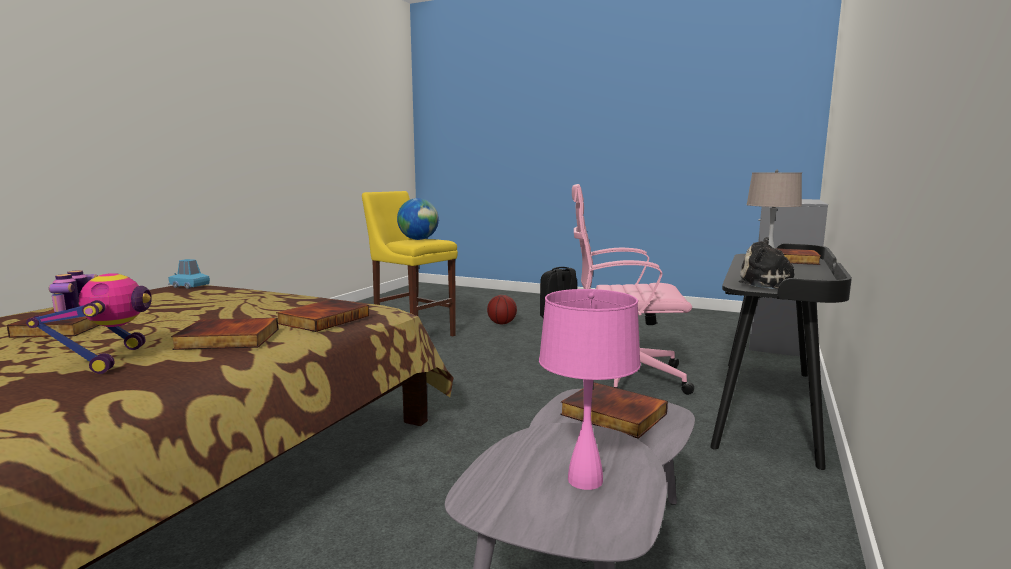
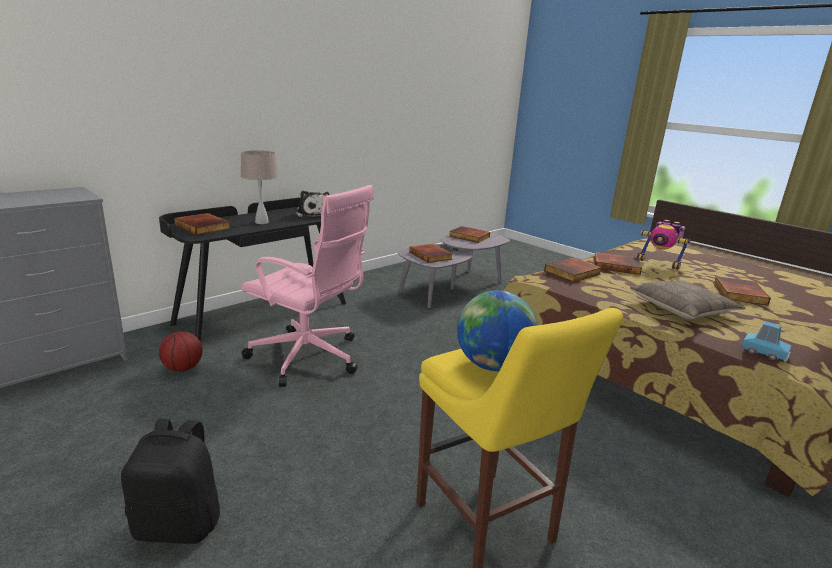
camera: 160 degrees left, 10 degrees up
toy robot [26,270,152,374] -> toy robot turned 60 degrees counterclockwise [636,220,691,269]
basketball [487,295,517,324] -> basketball moved to [159,331,203,371]
pink table lamp [539,289,641,490] -> book [449,226,490,243]
none -> pillow [630,280,745,320]

